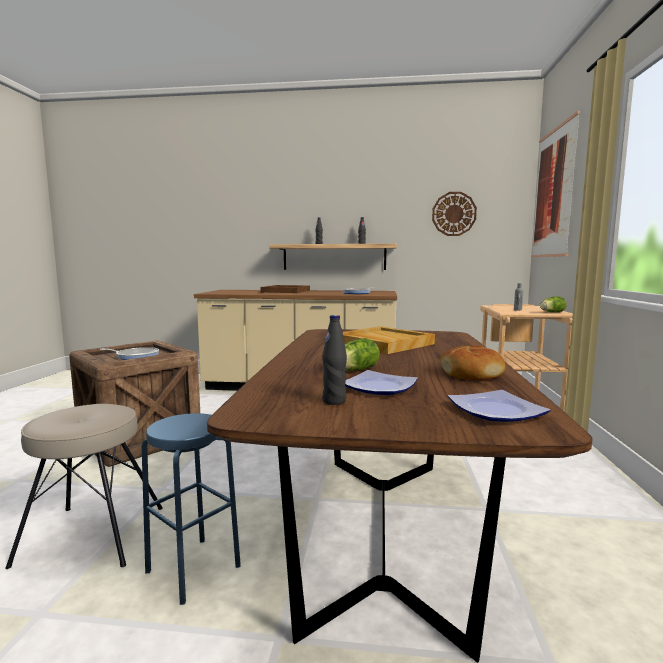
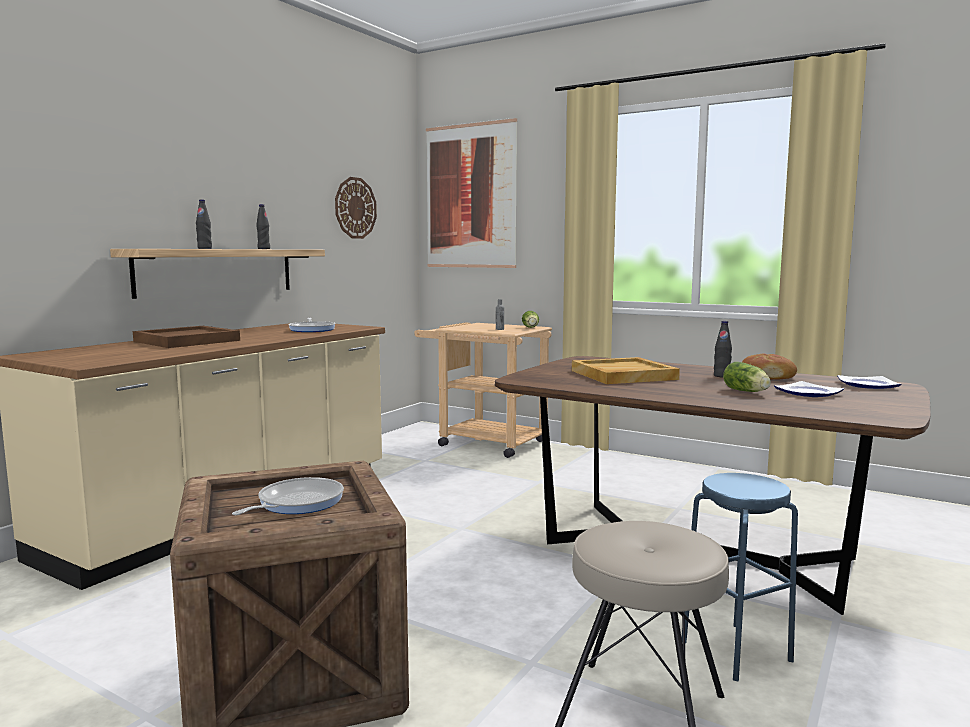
camera: 65 degrees left, 0 degrees up
black bottle [322,315,347,405] -> black bottle moved to [714,321,732,377]

